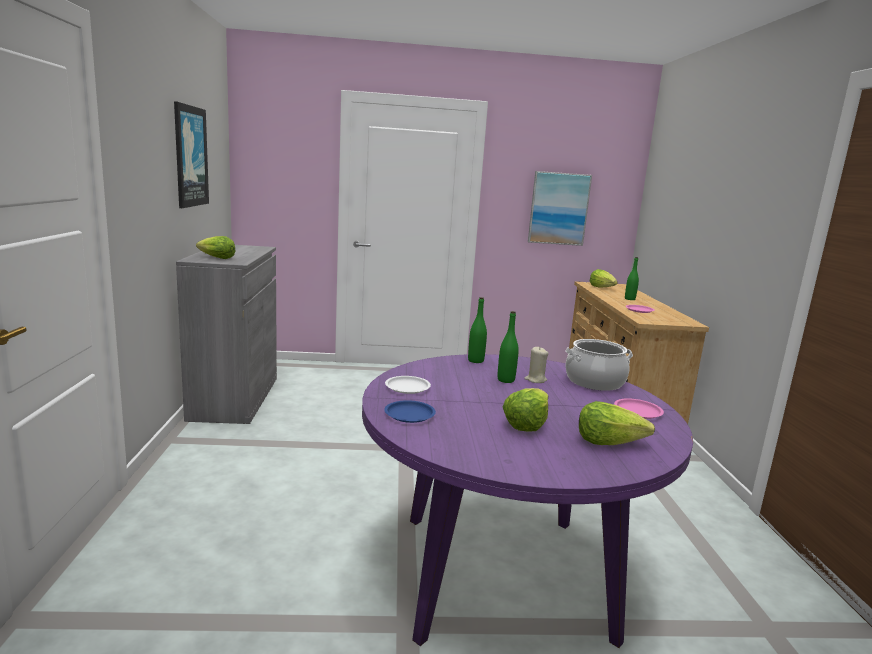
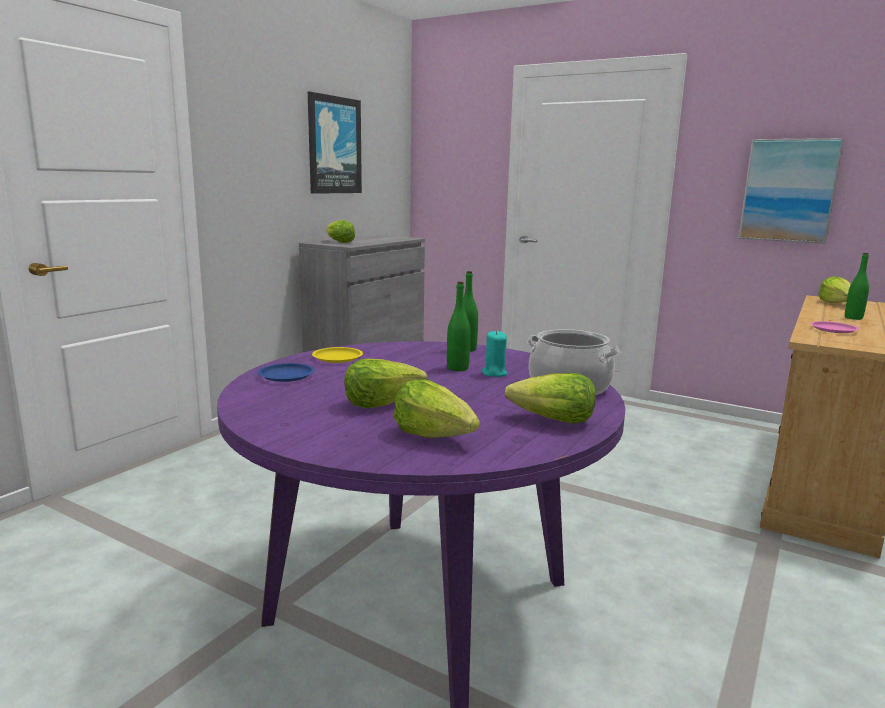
camera: 35 degrees right, 0 degrees up
white plate [385,376,431,394] -> yellow plate [312,347,363,363]
beige candle [524,347,548,383] -> turquoise candle [482,330,507,377]
pink plate [614,398,664,419] -> lettuce [505,373,596,424]

